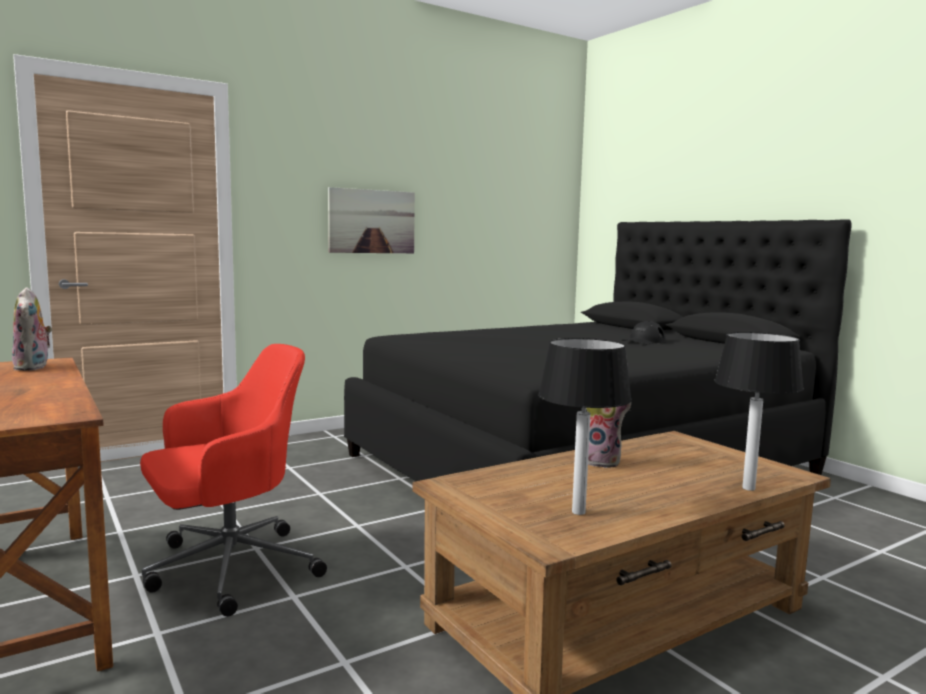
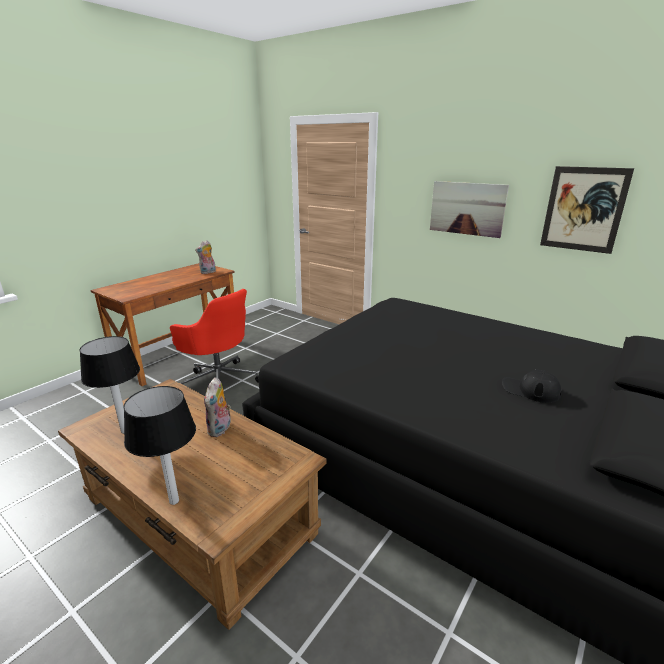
camera: 70 degrees right, 15 degrees up
none -> picture [540,166,634,254]

